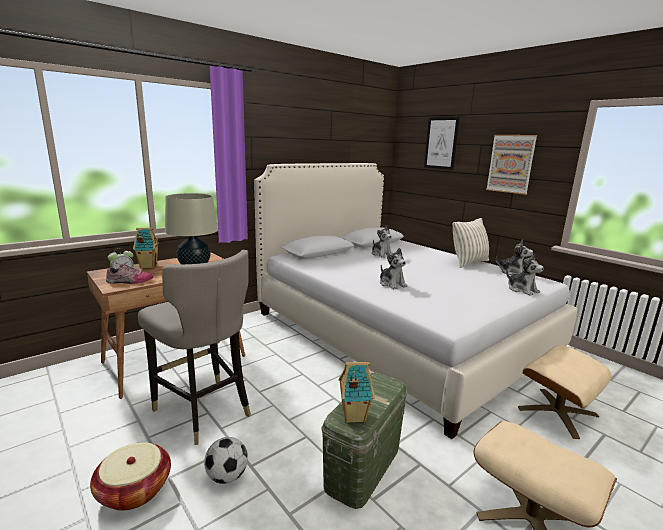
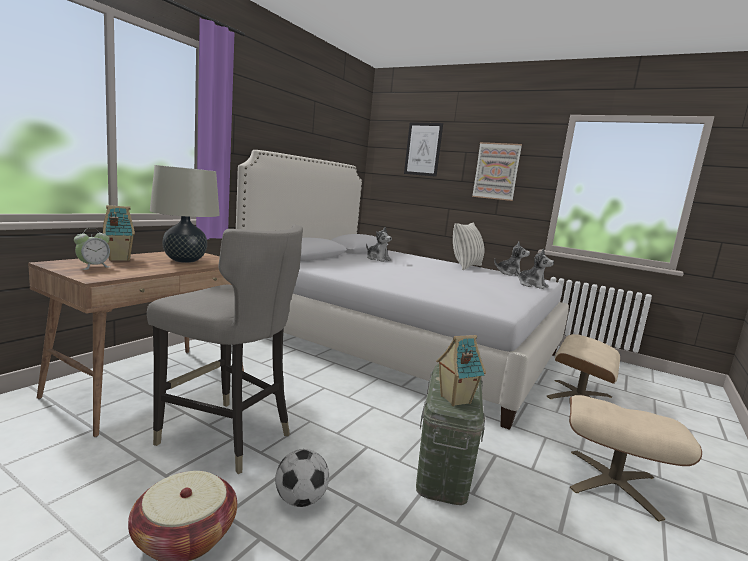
camera: 20 degrees left, 5 degrees down
shoe [106,264,153,284] -> none
plush toy [380,248,407,290] -> none

